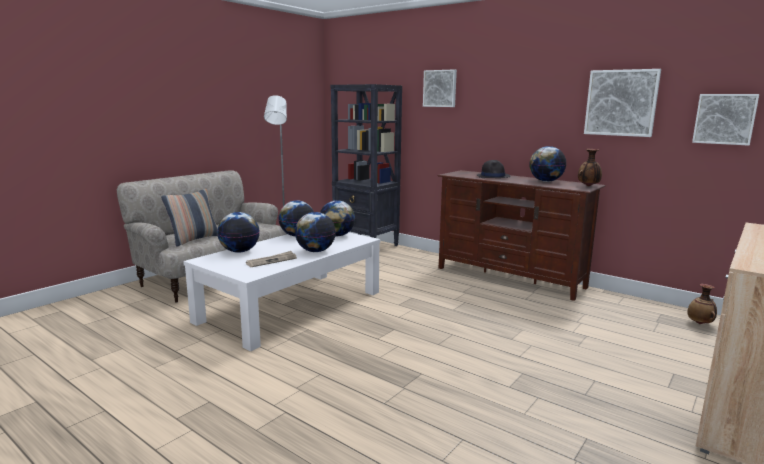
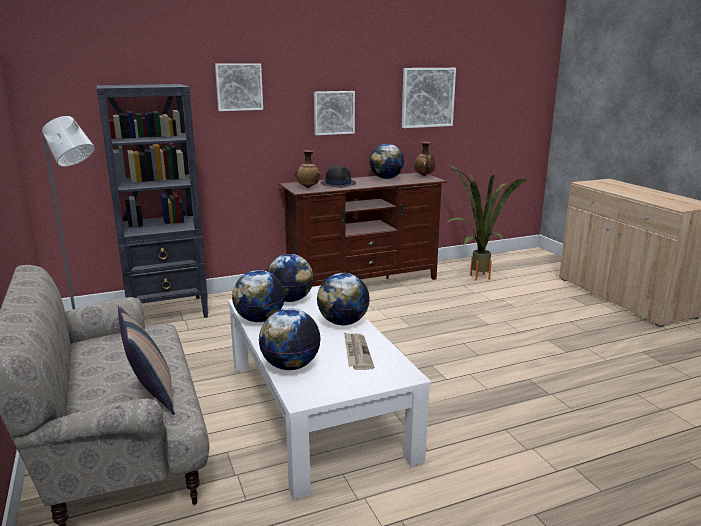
camera: 60 degrees left, 5 degrees up
vase [687,284,717,324] -> vase moved to [295,150,321,188]
picture [692,94,759,146] -> picture moved to [314,91,355,135]
none -> potted plant [447,163,527,281]

